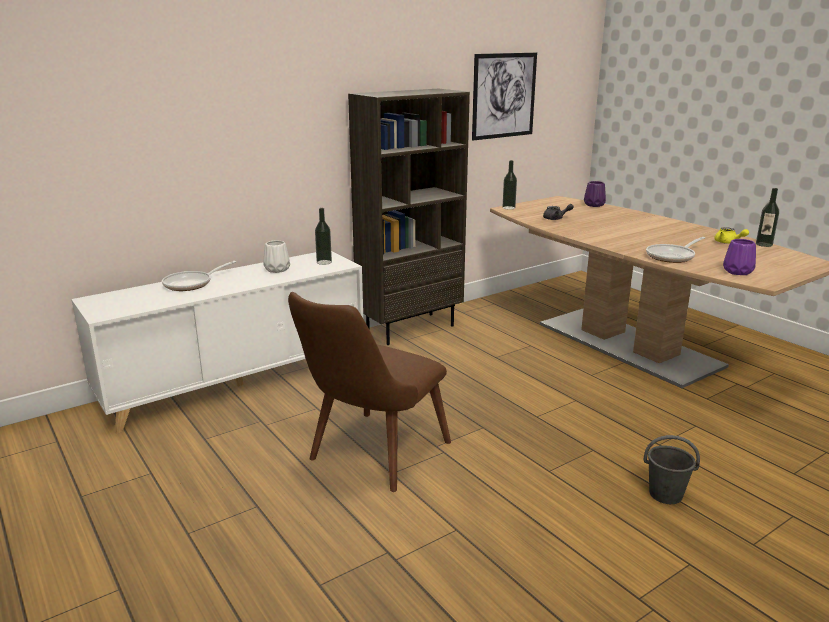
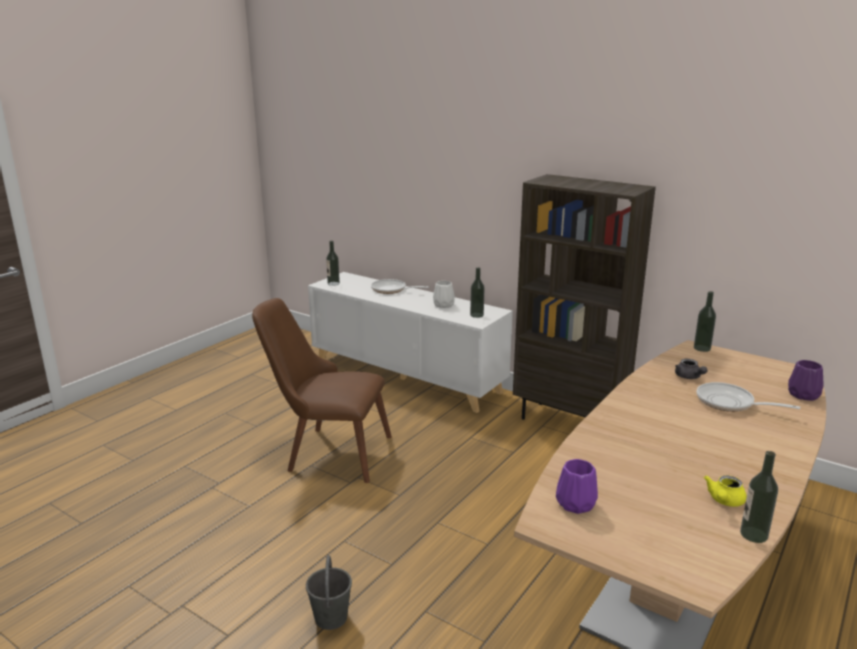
camera: 70 degrees right, 0 degrees up
picture [472,53,537,141] -> none
frying pan [646,237,705,263] -> frying pan moved to [697,382,800,412]
none -> bottle [326,241,340,286]

